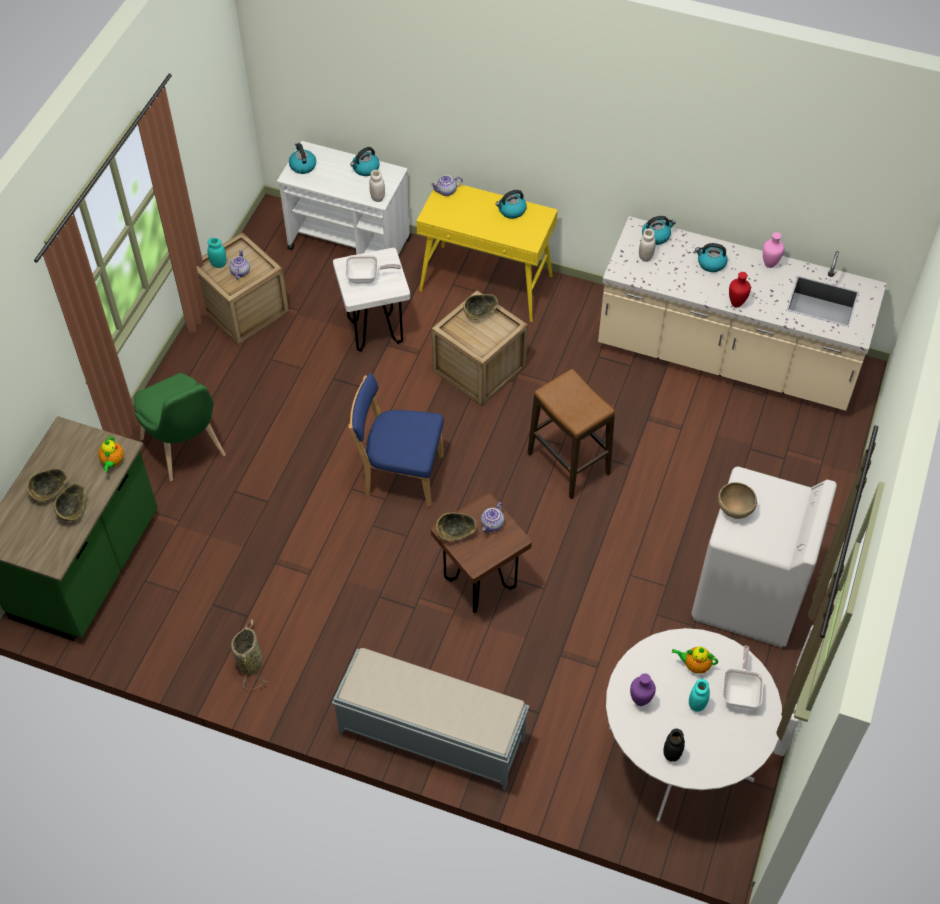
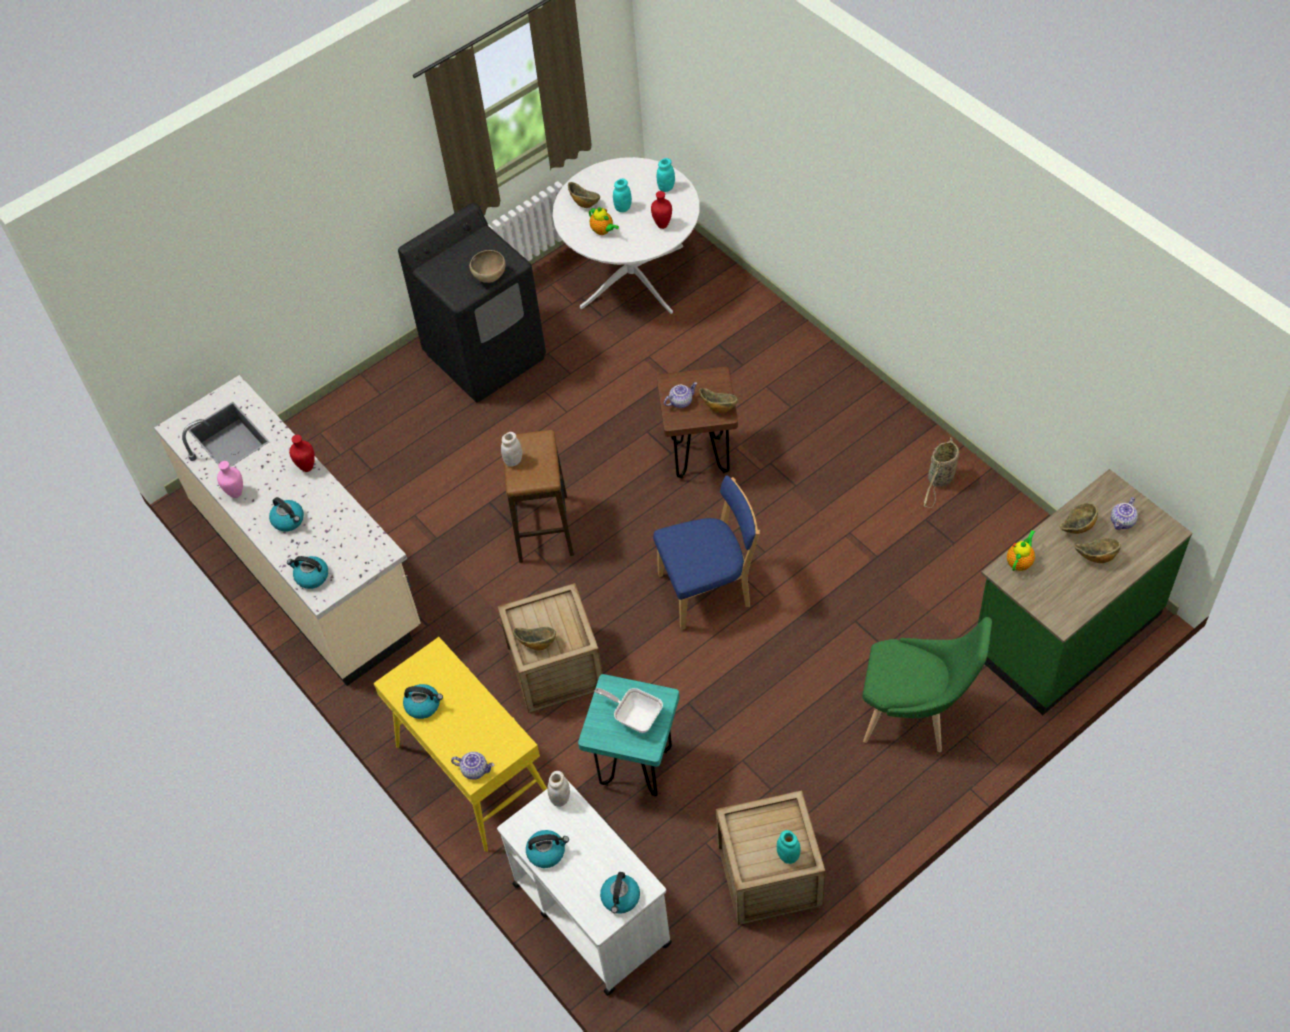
camera: 145 degrees left, 0 degrees up
green chair [134,373,226,481] -> green chair turned 105 degrees clockwise [863,617,992,752]
teapot [229,250,250,280] -> teapot moved to [1111,497,1138,530]
grey bench [332,648,529,791] -> none
white stool [333,248,410,352] -> turquoise stool [578,674,680,797]
blue chair [349,373,444,507] -> blue chair turned 60 degrees counterclockwise [653,475,760,630]
purple vase [630,673,656,706] -> red vase [651,191,672,229]
white jar [639,228,656,262] -> white jar moved to [501,432,522,466]
black jar [663,729,685,762] -> turquoise jar [657,158,675,192]
white washing machine [692,467,837,648] -> black washing machine [398,203,546,402]
frying pan [723,646,764,709] -> bowl [568,182,600,208]

